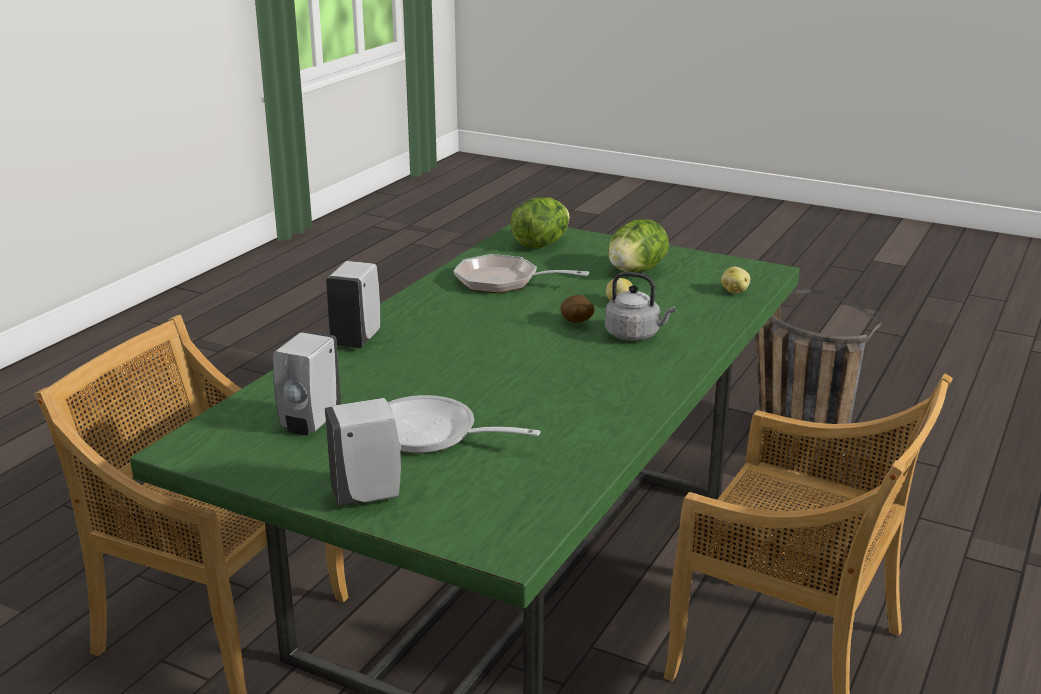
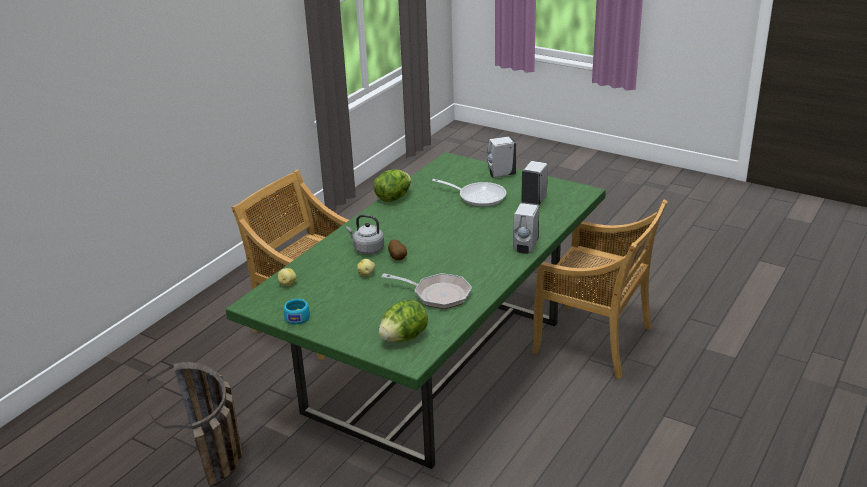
camera: 175 degrees left, 5 degrees up
lettuce [608,219,669,273] -> lettuce moved to [373,169,411,202]
none -> turquoise cup [284,299,310,325]

